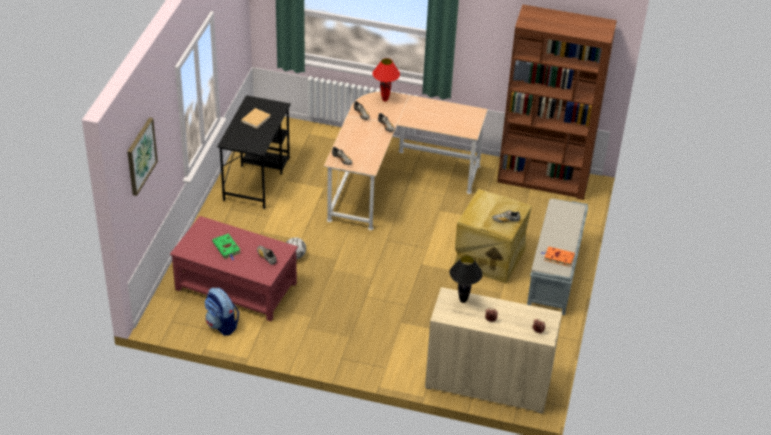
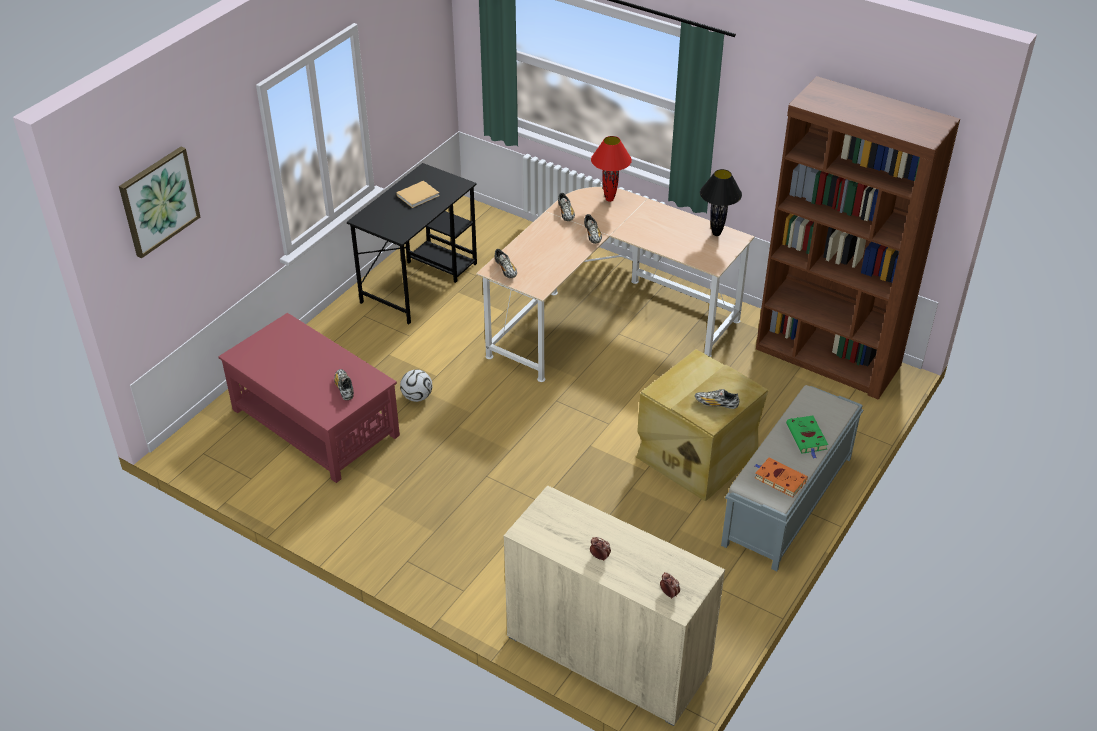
camera: 20 degrees right, 0 degrees up
backpack [204,287,239,336] -> none
green book [212,234,240,260] -> green book moved to [786,415,828,459]
black table lamp [450,255,483,303] -> black table lamp moved to [700,169,742,236]

